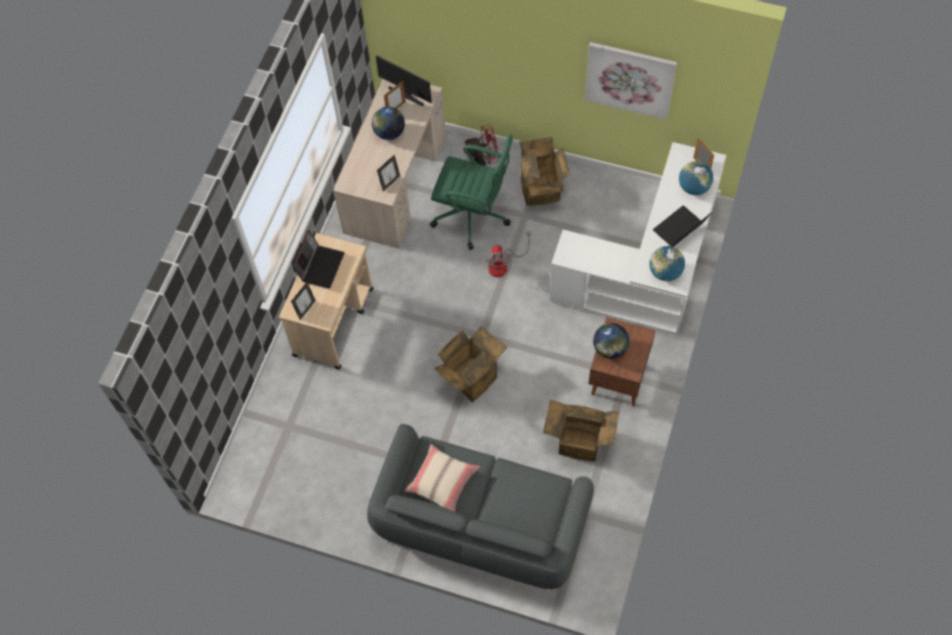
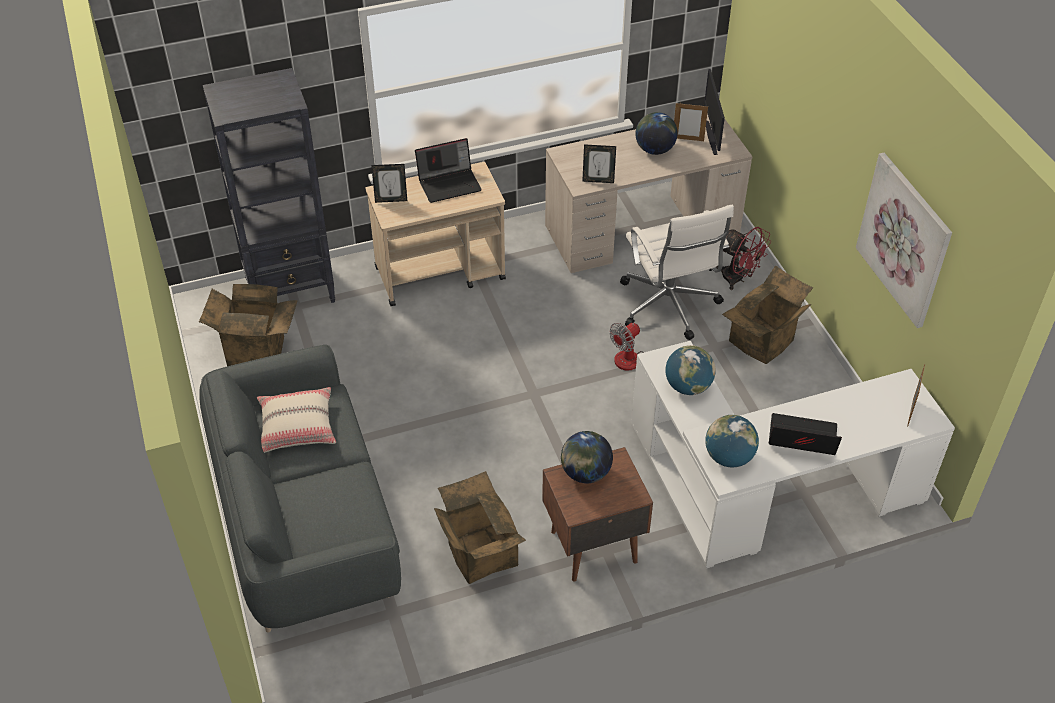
camera: 50 degrees right, 15 degrees down
green office chair [430,134,513,250] -> white office chair [620,205,734,340]
cardboard box [434,326,508,402] -> cardboard box moved to [199,284,298,366]
globe [679,161,713,195] -> globe moved to [665,345,716,395]
none -> black bookcase [203,68,335,303]

